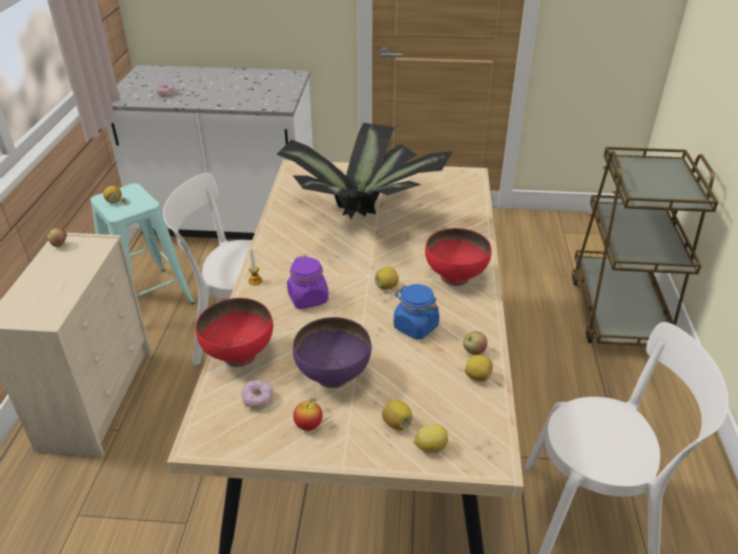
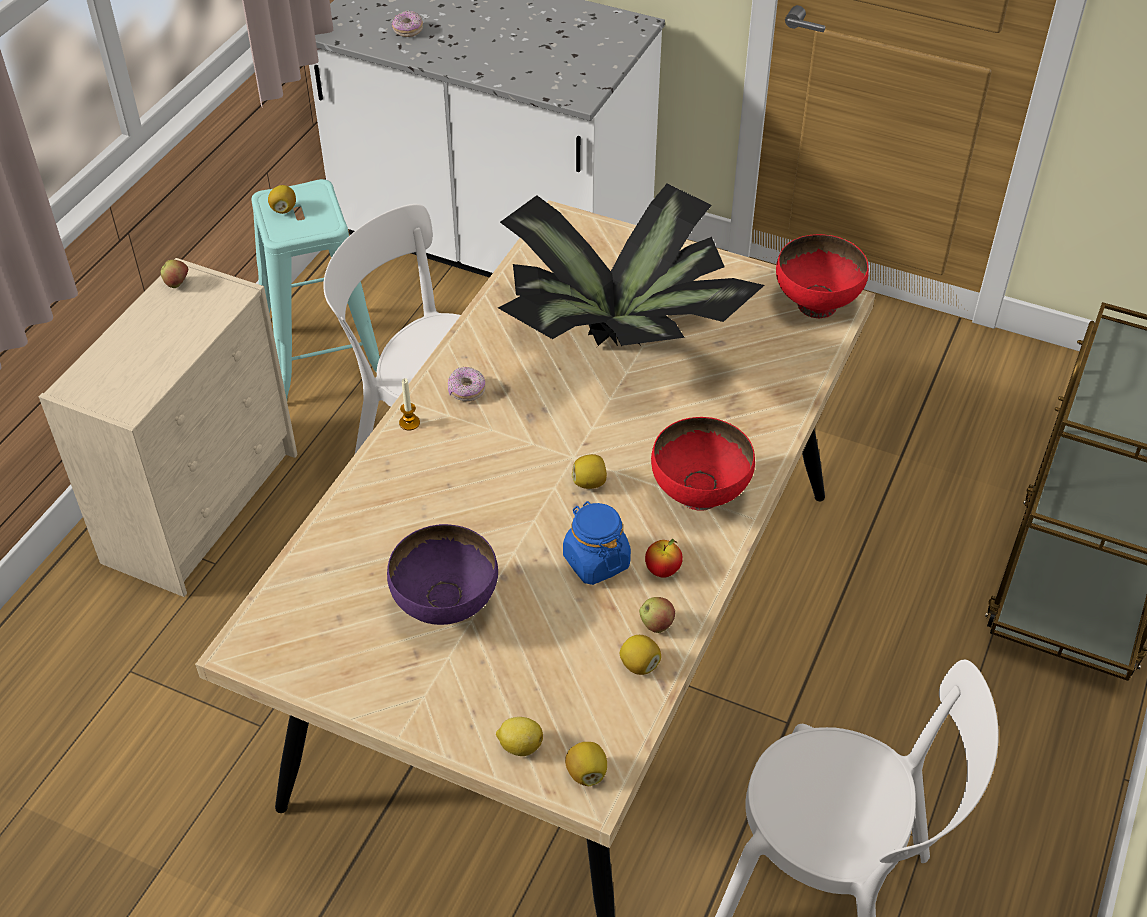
camera: 20 degrees right, 10 degrees up
red bowl [196,298,273,367] -> red bowl moved to [776,234,869,318]
donut [241,380,274,409] -> donut moved to [448,367,486,402]
purple jar [287,256,329,309] -> none
apple [293,398,323,431] -> apple moved to [645,539,683,577]
lemon [382,400,413,430] -> lemon moved to [565,742,607,786]

